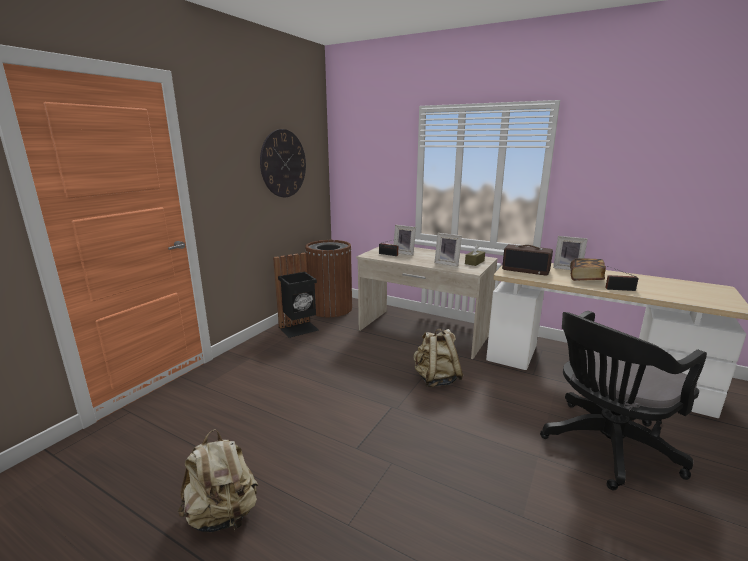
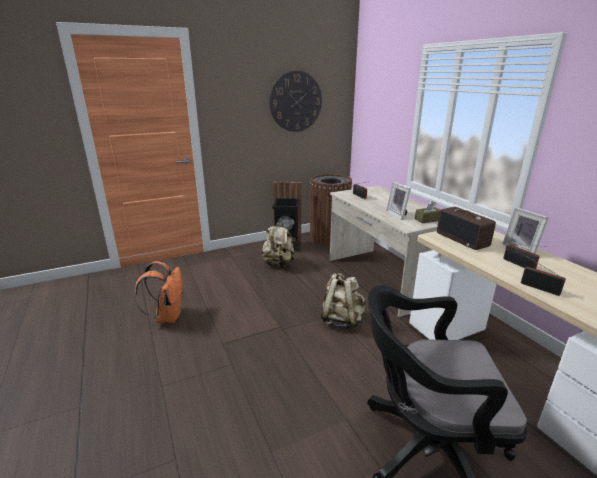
camera: 35 degrees right, 5 degrees up
beige backpack [177,429,259,532] -> beige backpack moved to [262,221,295,268]
picture frame [393,225,416,255] -> none
book [570,259,606,281] -> radio [503,244,546,269]
none -> orange backpack [134,261,183,323]

